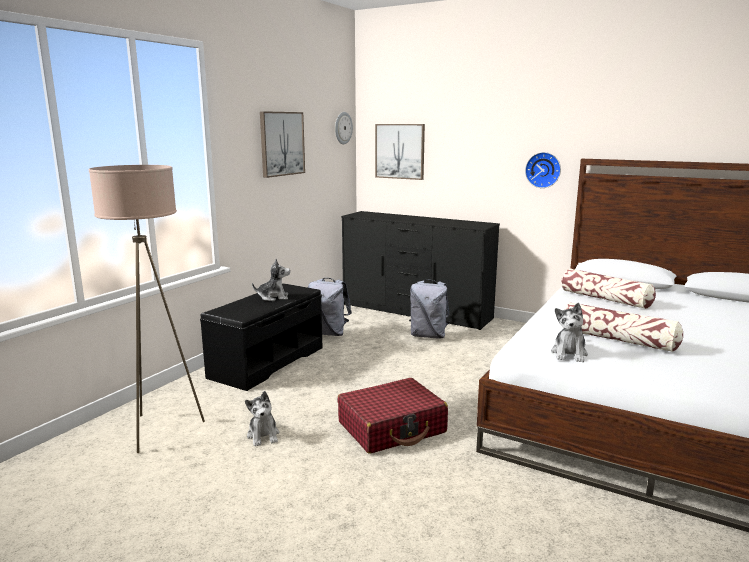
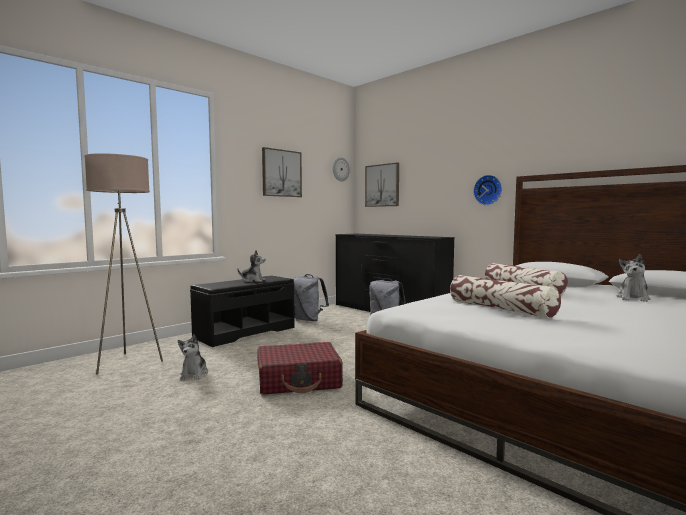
camera: 15 degrees right, 10 degrees down
plush toy [551,303,588,362] -> plush toy moved to [617,254,651,302]

